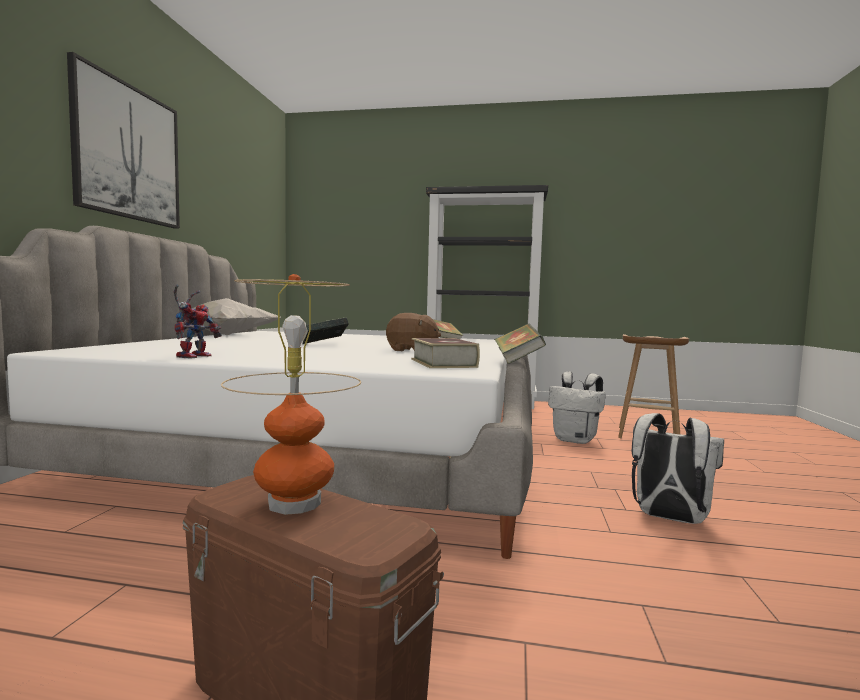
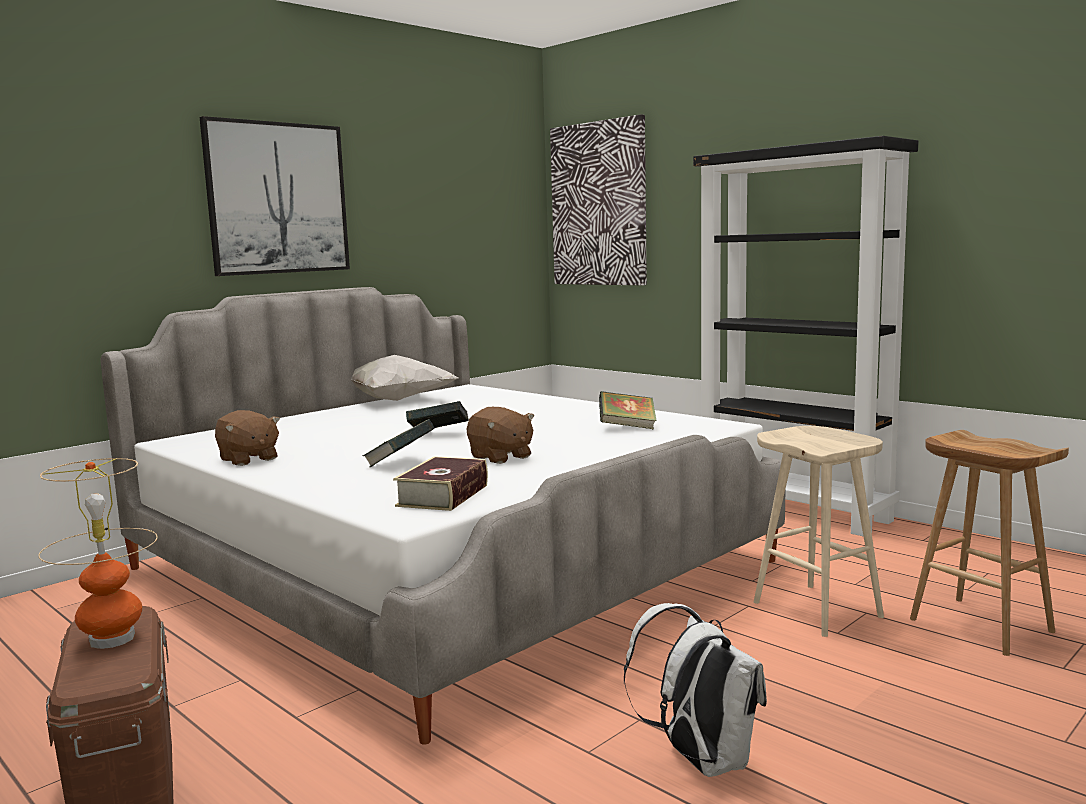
camera: 35 degrees right, 5 degrees up
toy robot [173,285,222,359] -> brown plush toy [215,410,280,466]
book [495,324,546,364] -> book moved to [363,419,434,467]
white backpack [548,372,606,444] -> beige stool [754,426,884,637]
none -> picture [550,114,647,285]

